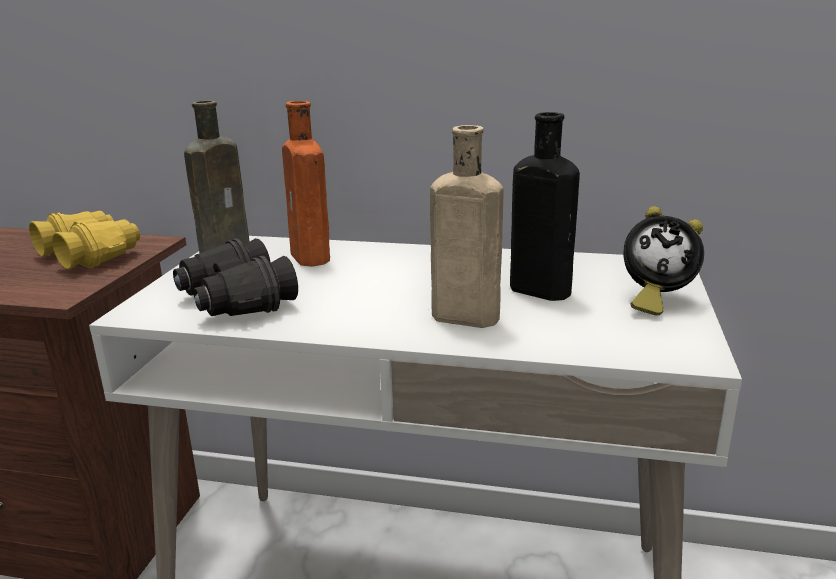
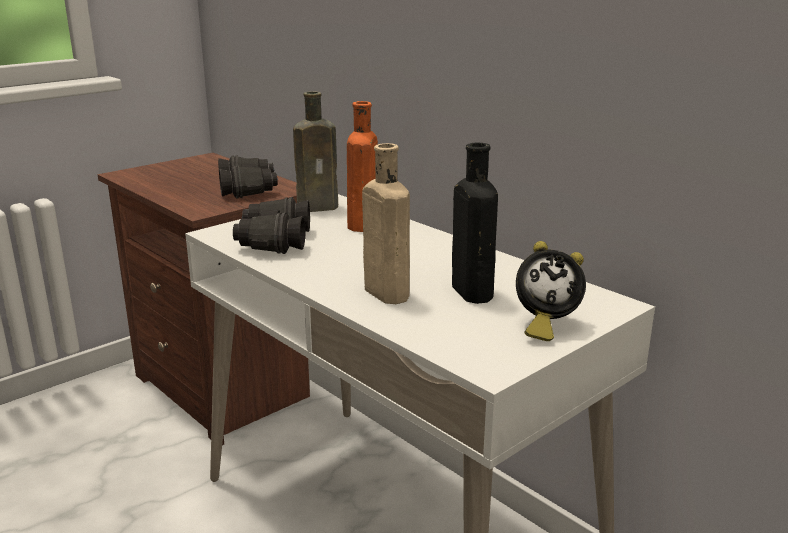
camera: 35 degrees right, 0 degrees up
yellow binoculars [29,211,140,270] -> black binoculars [218,155,278,199]
alarm clock [624,206,704,316] -> alarm clock turned 45 degrees counterclockwise [516,241,586,341]

